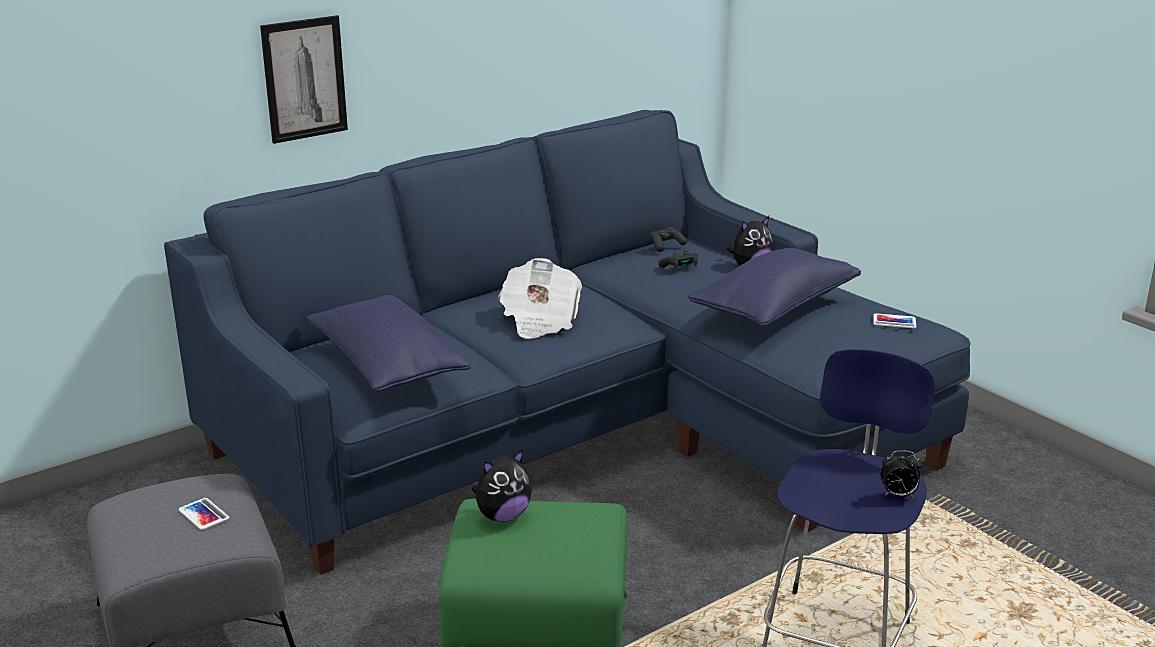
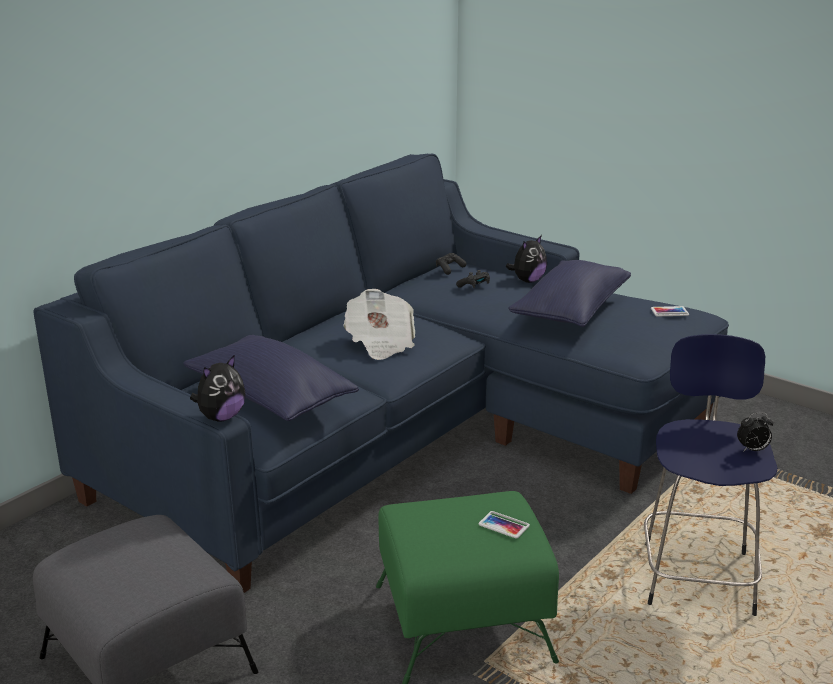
camera: 15 degrees left, 0 degrees up
phone [179,498,229,530] -> phone moved to [478,511,530,539]
picture [260,15,348,144] -> none
plush toy [472,449,532,522] -> plush toy moved to [190,354,245,422]

